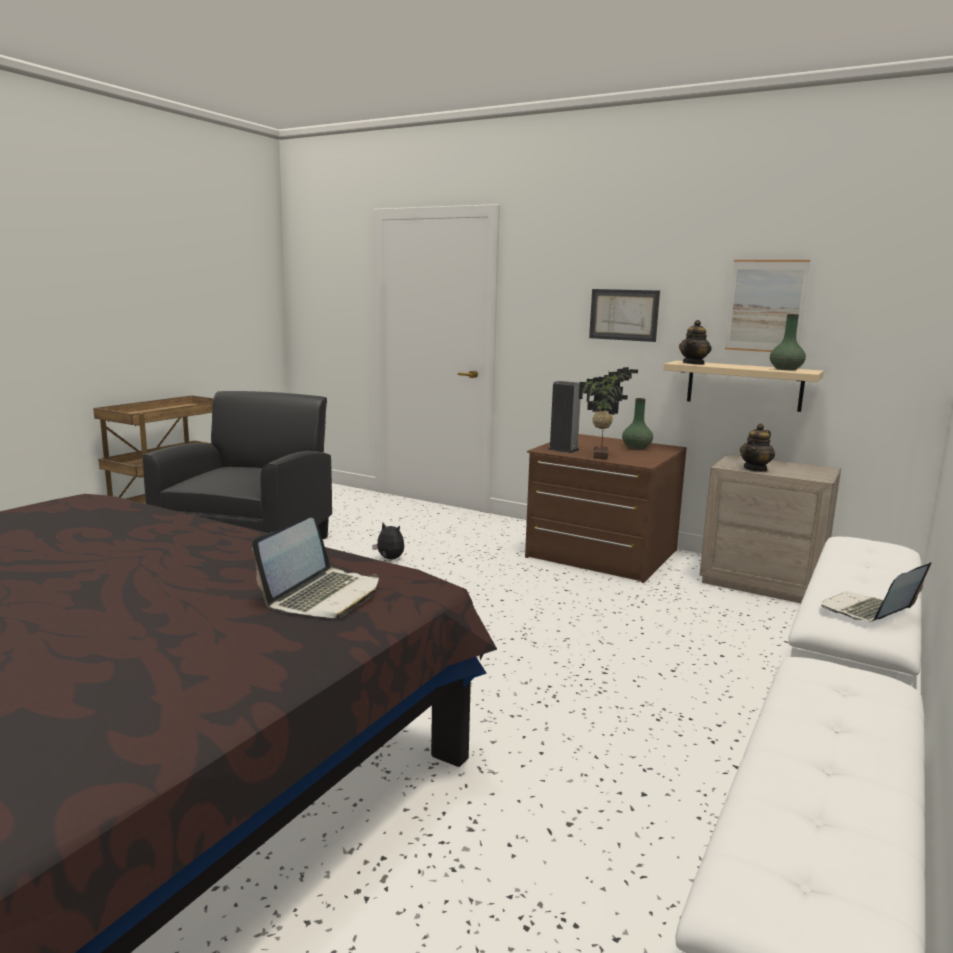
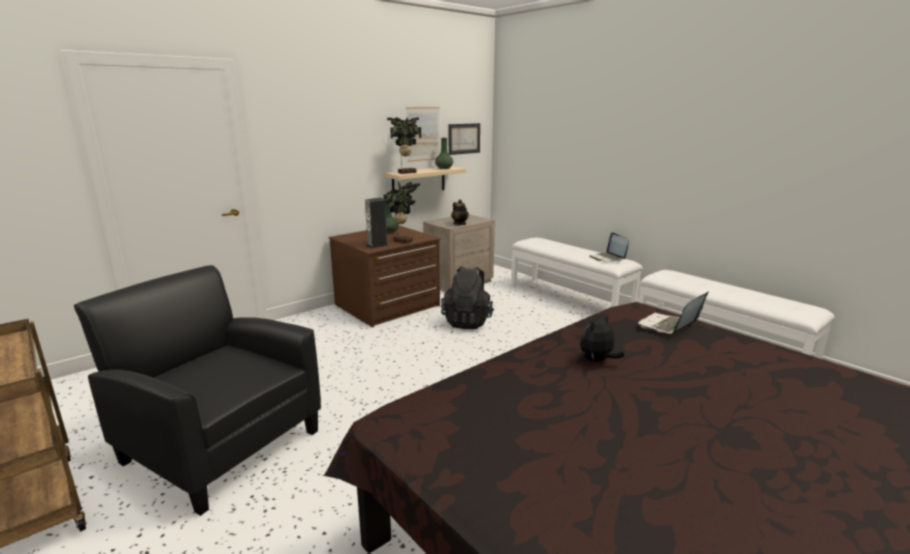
camera: 70 degrees left, 5 degrees up
laptop [252,518,379,618] -> laptop turned 90 degrees counterclockwise [639,292,708,334]
plush toy [372,523,404,559] -> plush toy moved to [580,314,624,362]
picture [589,289,660,342] -> picture moved to [449,123,480,155]
teapot [679,320,712,365] -> potted plant [387,117,421,174]
none -> black backpack [441,266,494,329]

